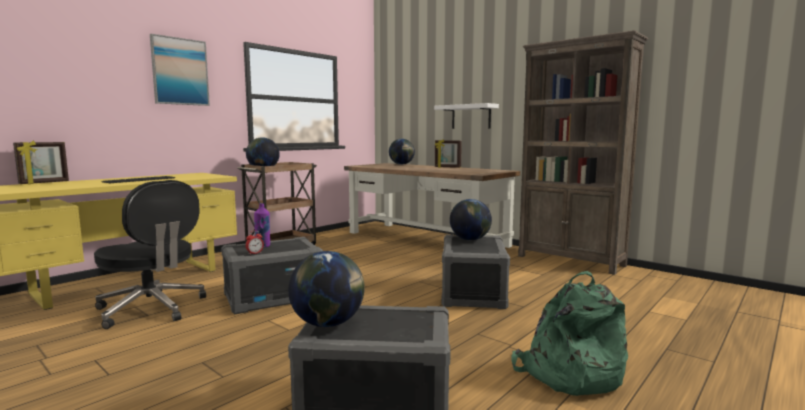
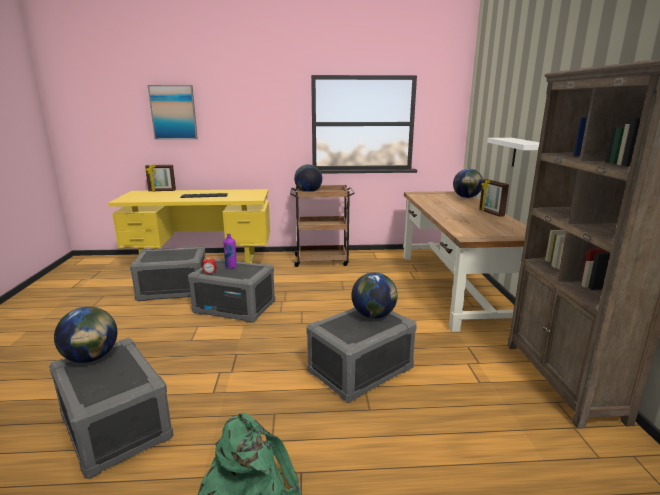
camera: 45 degrees right, 10 degrees up
black office chair [94,180,206,329] -> grey storage box [130,247,205,301]
picture [150,34,210,106] -> picture moved to [148,85,198,140]

